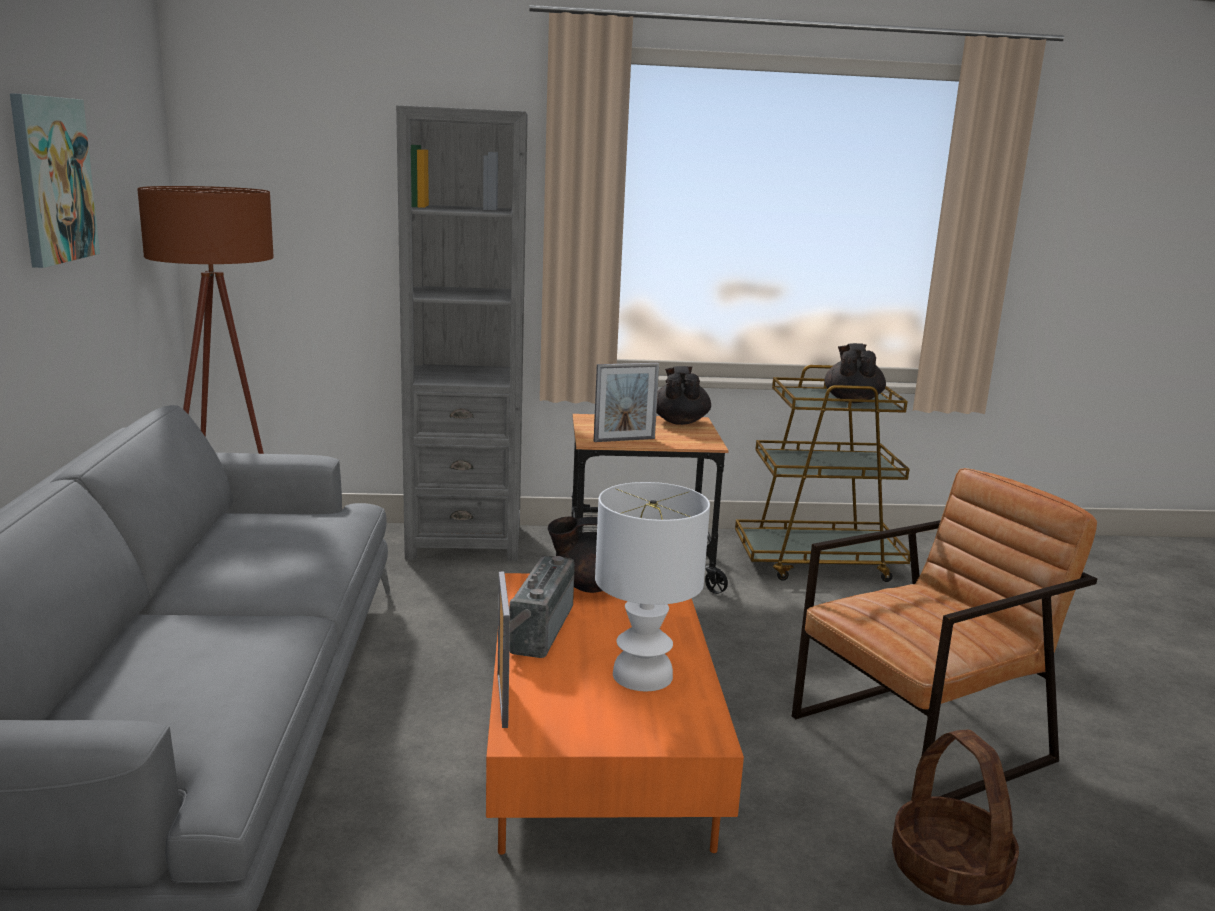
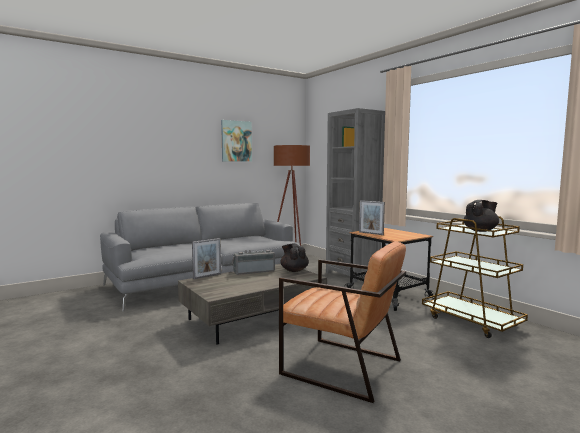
camera: 60 degrees right, 10 degrees down
orange coffee table [486,573,744,855] -> grey coffee table [178,264,327,345]
white table lamp [595,482,710,691] -> none
black teapot [656,366,711,425] -> none
basket [892,730,1019,905] -> none

